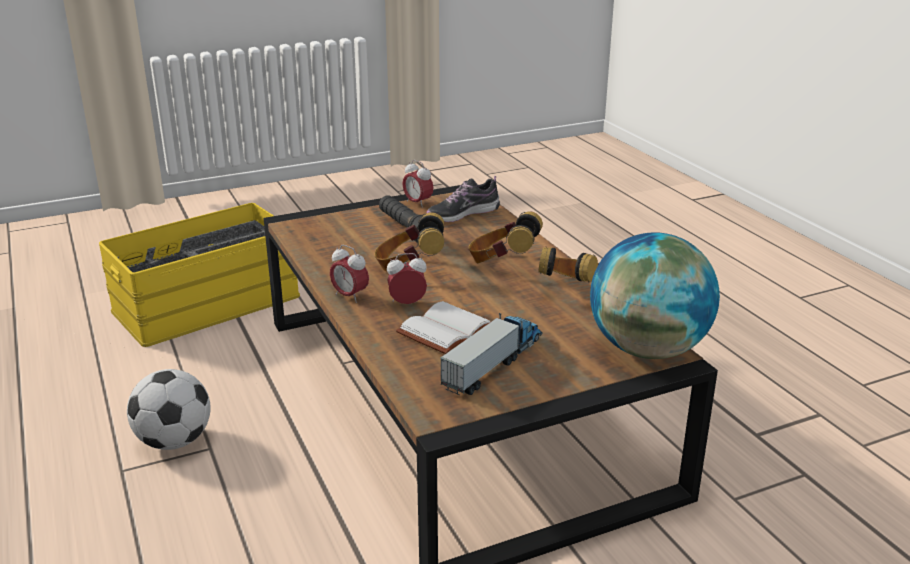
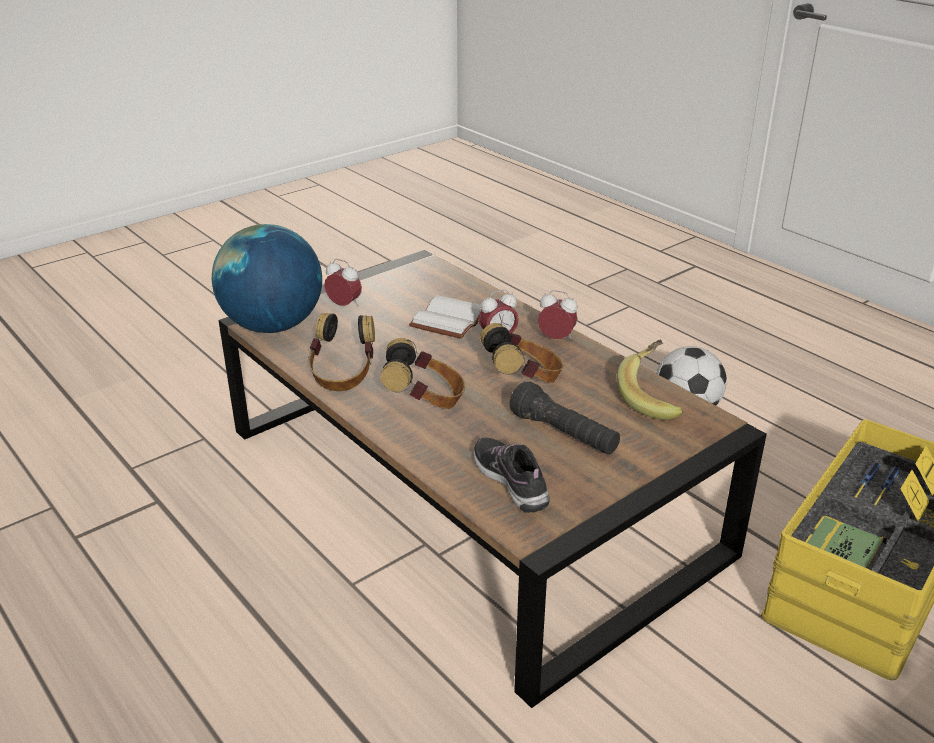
camera: 165 degrees right, 5 degrees up
alarm clock [402,160,433,208] -> alarm clock moved to [325,259,362,306]
shoe [426,176,500,222] -> shoe turned 75 degrees counterclockwise [473,438,550,513]
toy truck [441,313,542,395] -> none
none -> banana [617,340,683,420]

